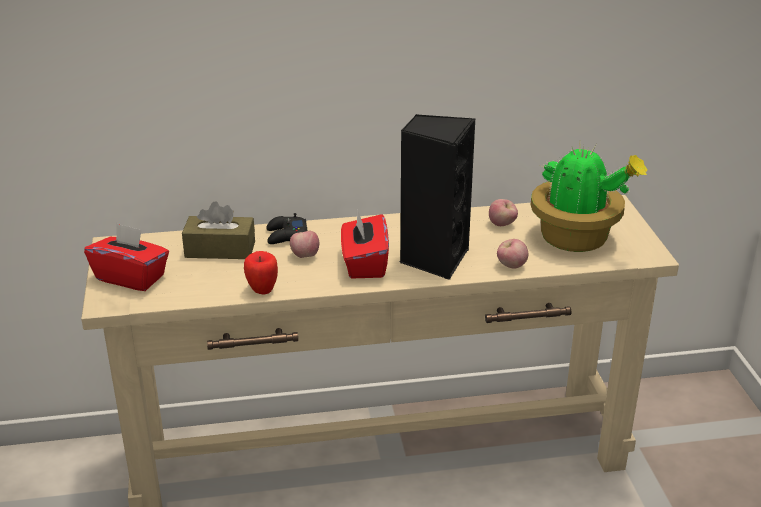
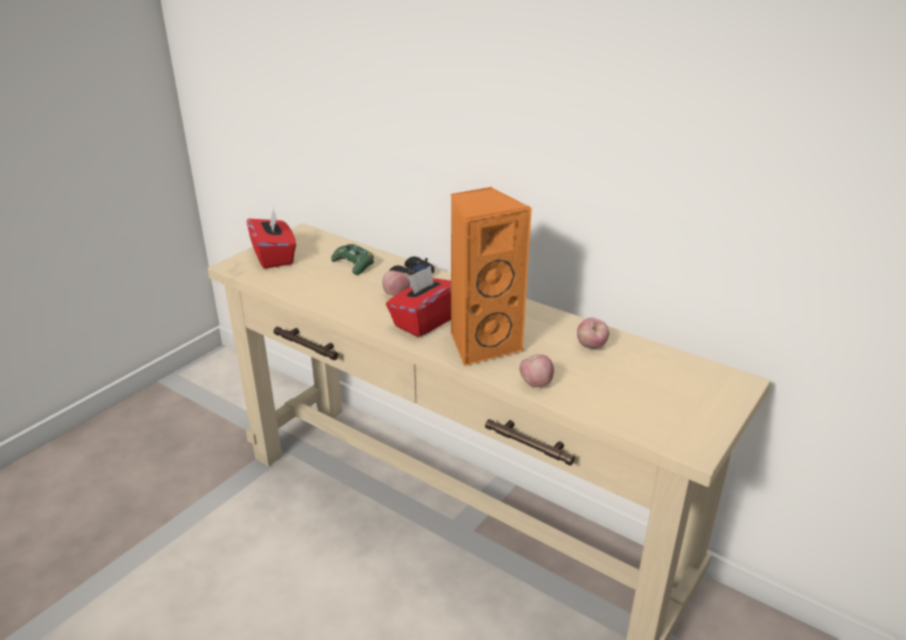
camera: 45 degrees right, 0 degrees up
brown tissue box [182,201,255,259] -> green game controller [331,244,374,275]
apple [244,251,278,295] -> none
black speaker [399,114,475,280] -> orange speaker [450,187,532,366]
potted plant [530,145,648,252] -> none

